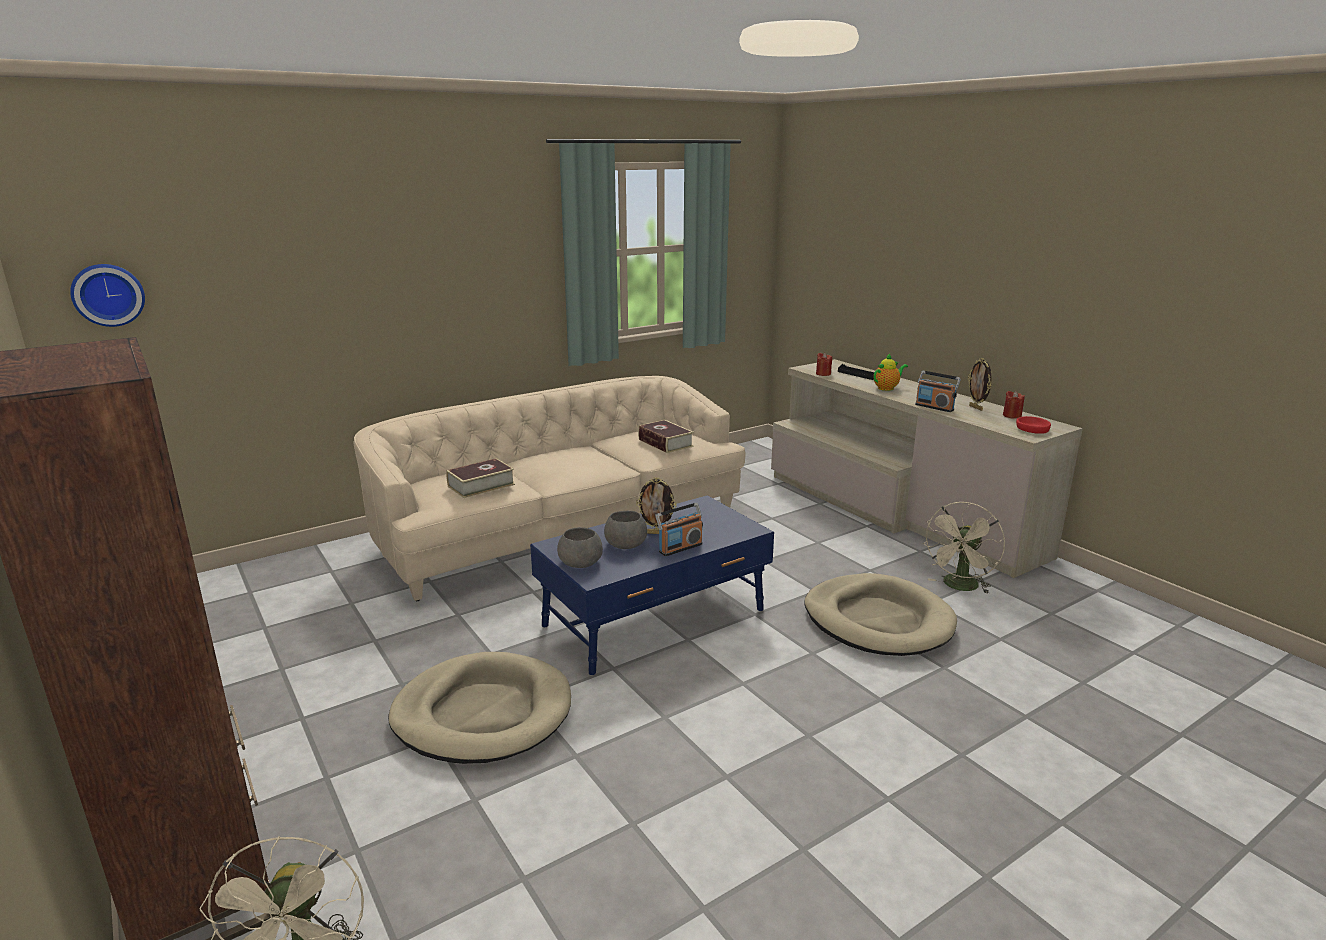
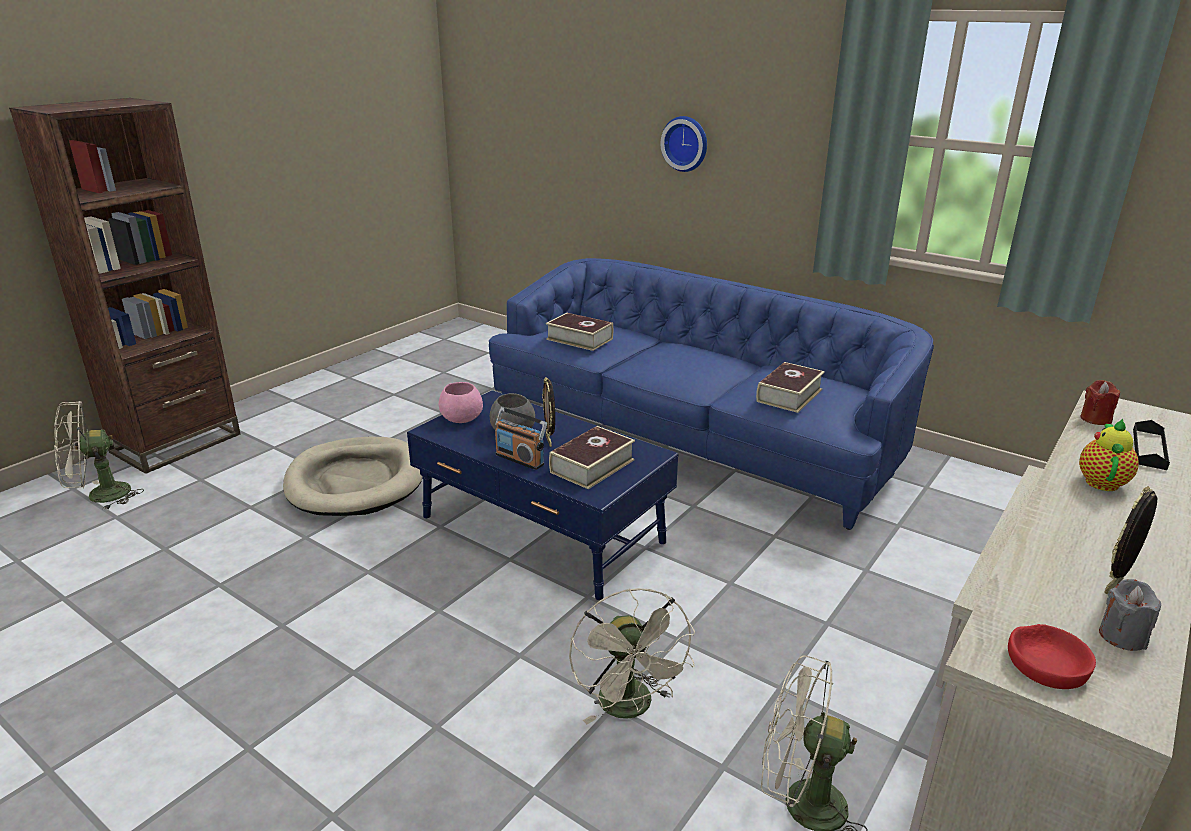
camera: 70 degrees right, 5 degrees up
wall clock [70,264,145,327] -> wall clock moved to [661,116,707,172]
beige sofa [353,376,746,601] -> blue sofa [489,258,934,530]
grey bowl [557,527,603,568] -> pink bowl [439,382,483,423]
beige dog bed [805,573,957,656] -> beige fan [569,588,695,724]
teapot [874,354,908,391] -> teapot turned 105 degrees counterclockwise [1079,418,1139,491]
radio [915,371,961,412] -> none
red candle [1003,391,1025,419] -> grey candle [1099,579,1161,651]
none -> book [549,426,635,489]

